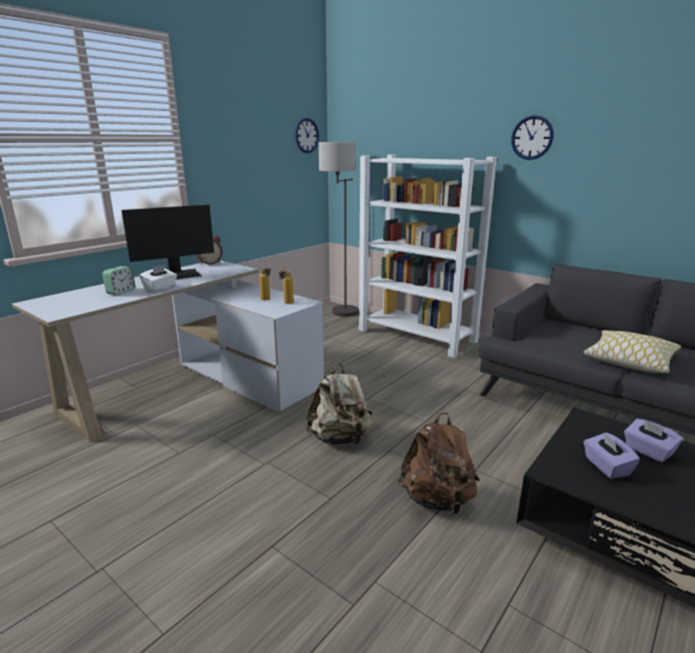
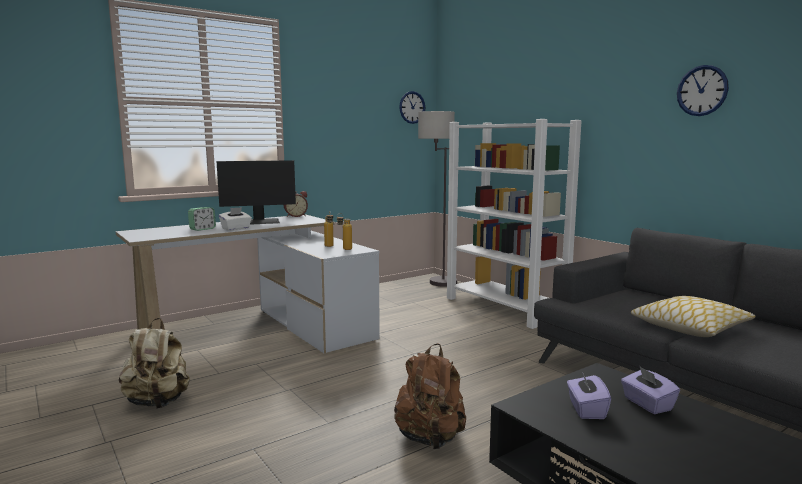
camera: 15 degrees right, 10 degrees down
beige backpack [306,364,372,445] -> beige backpack moved to [119,318,190,409]
wall clock [511,115,554,160] -> wall clock moved to [677,65,729,116]

